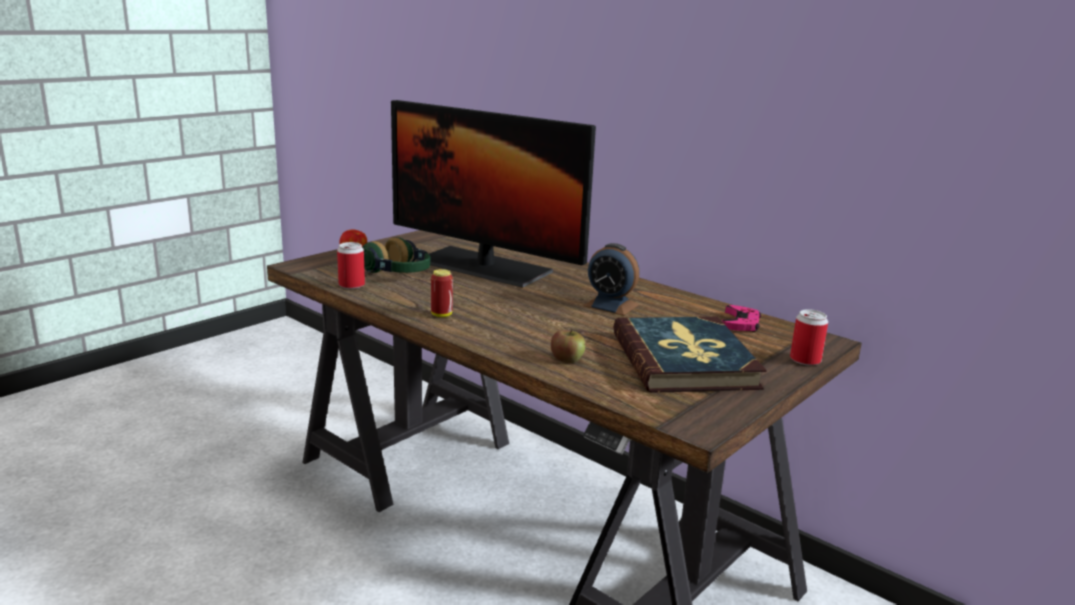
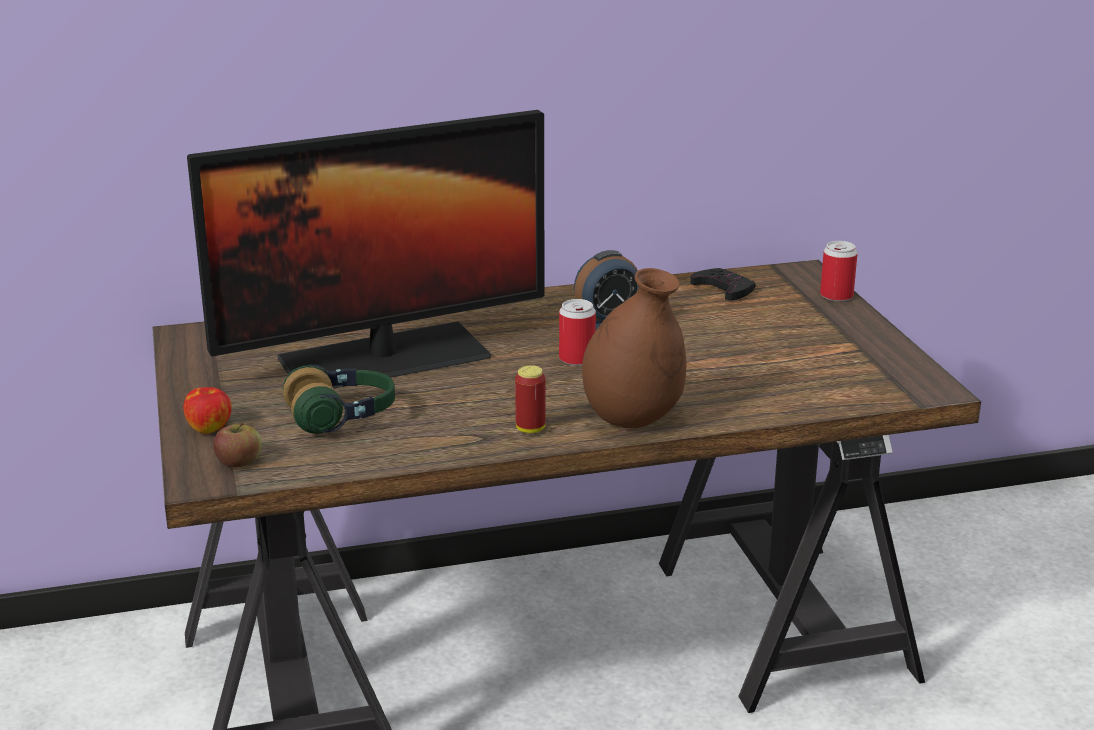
camera: 55 degrees left, 5 degrees up
can [337,242,365,289] -> can moved to [559,299,596,366]
apple [551,330,586,363] -> apple moved to [213,423,261,468]
book [613,317,767,393] -> none
pink game controller [722,305,761,332] -> black game controller [690,268,756,300]
none -> brown vase [582,268,686,428]

